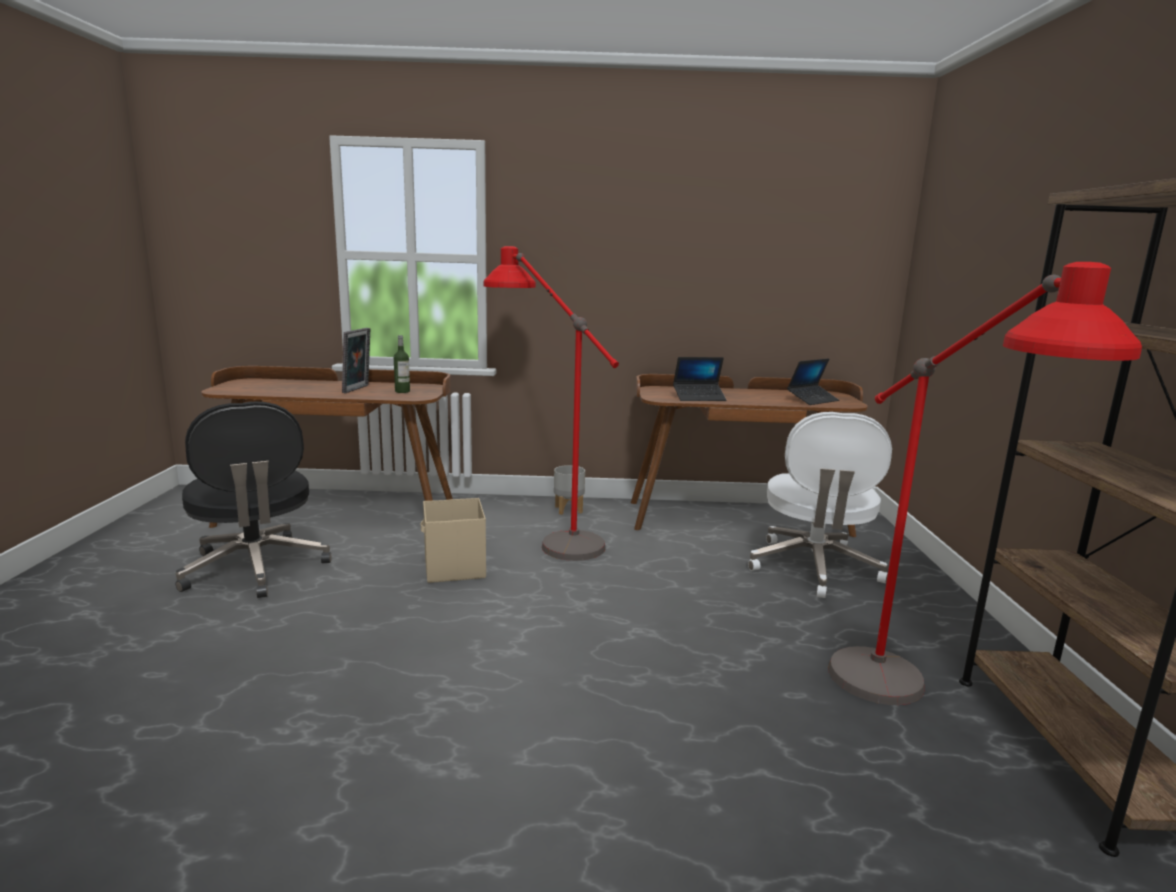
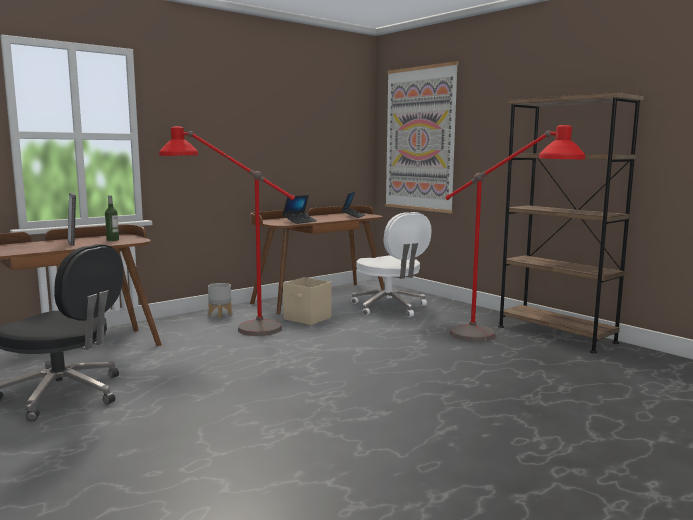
camera: 40 degrees left, 5 degrees down
beige storage box [421,498,486,583] -> beige storage box moved to [283,277,332,325]
none -> picture [385,61,458,213]

